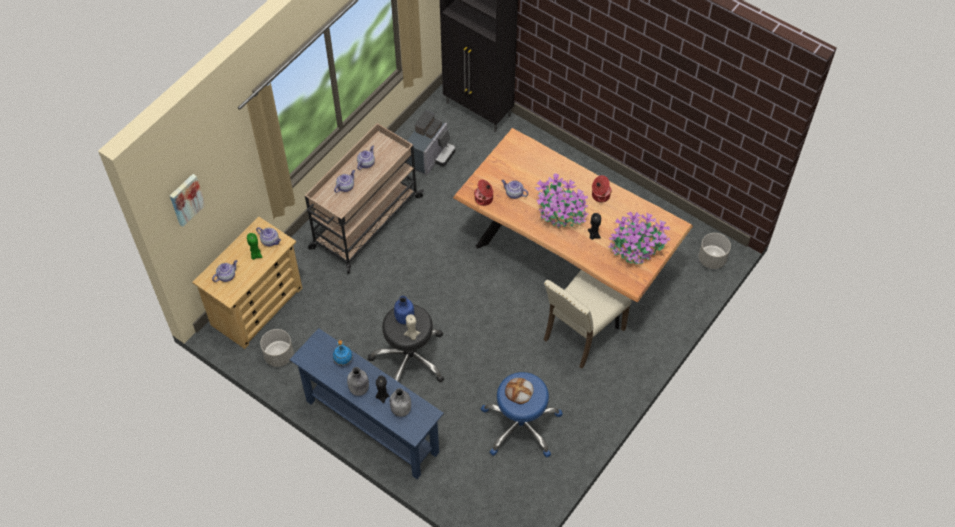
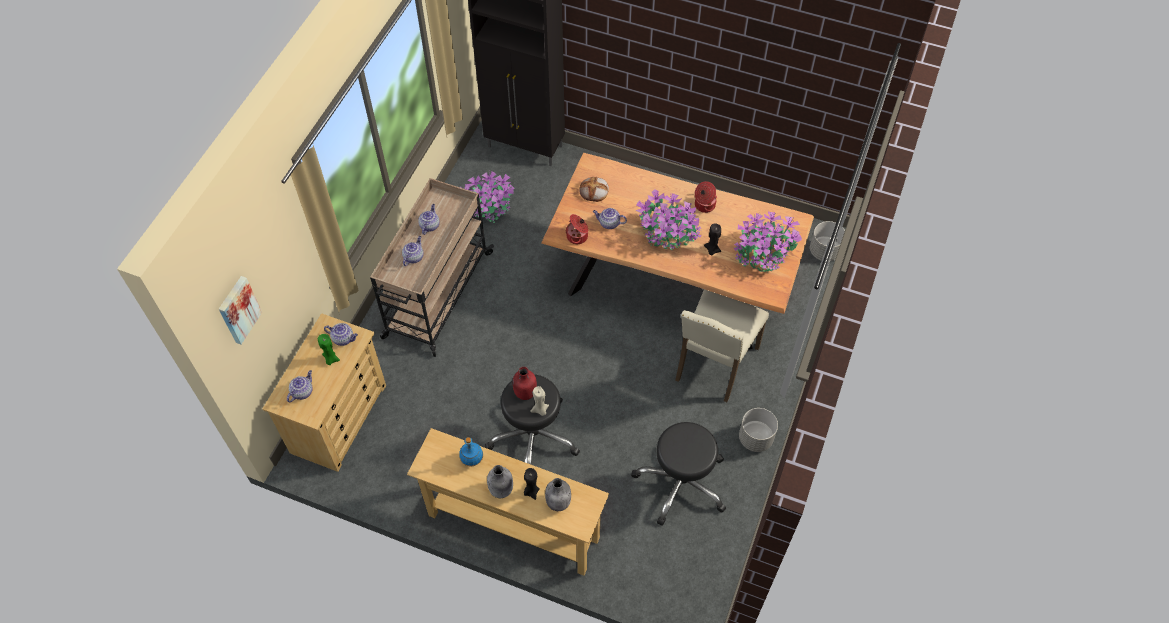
camera: 15 degrees left, 0 degrees up
grey planter [260,329,294,367] -> grey planter moved to [739,408,778,452]
blue console table [290,328,444,479] -> beige console table [407,428,609,576]
blue bottle [394,296,414,324] -> red bottle [513,367,537,400]
coffee machine [406,110,455,176] -> potted plant [460,172,515,223]
blue stool [481,372,563,458] -> black stool [631,422,726,526]
bread [505,378,534,404] -> bread moved to [579,177,609,202]

